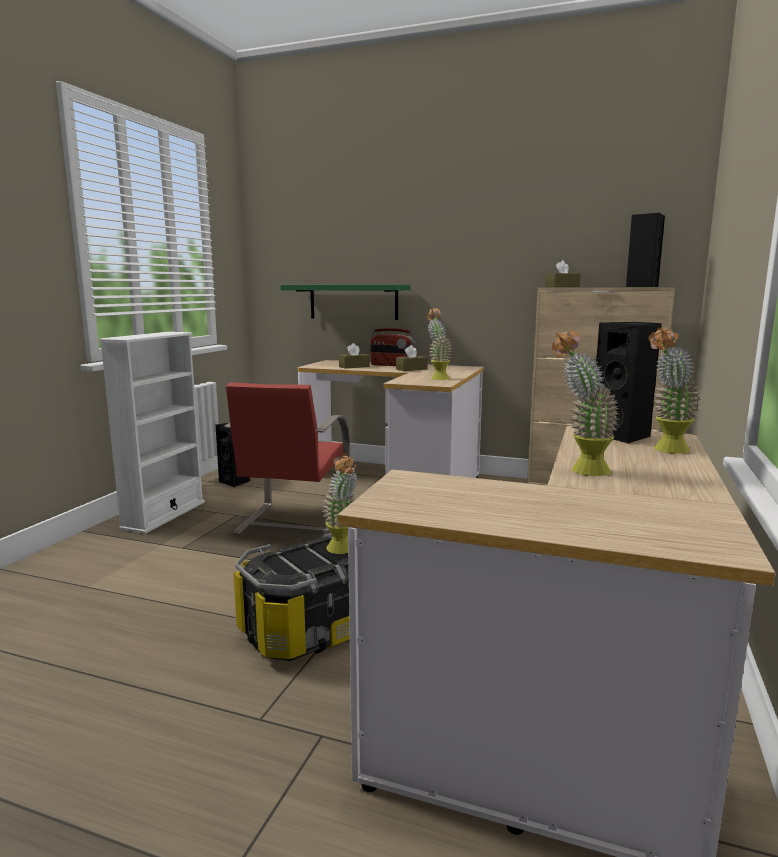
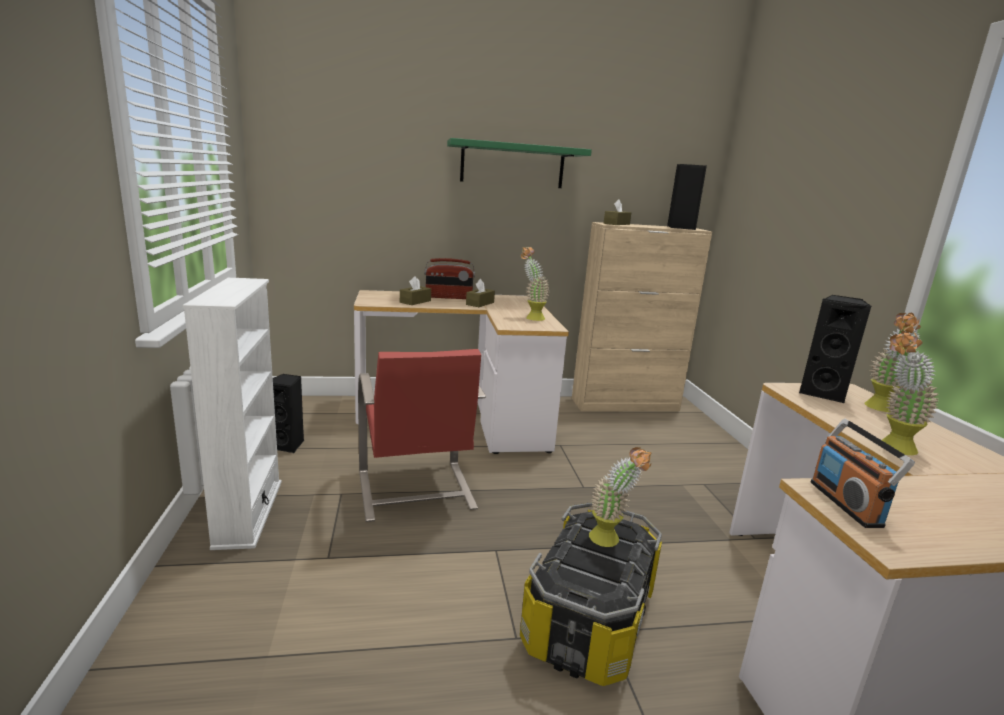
camera: 30 degrees left, 5 degrees up
green shelf [280,284,411,320] -> green shelf moved to [447,138,592,188]
none -> radio [811,419,915,528]

